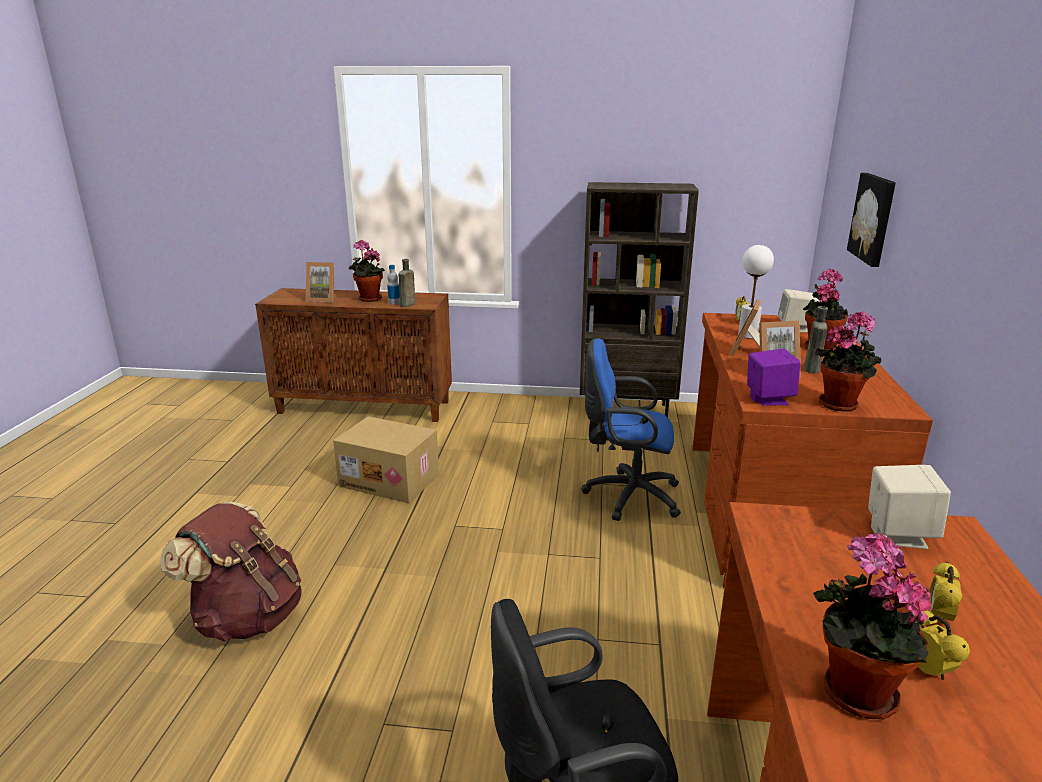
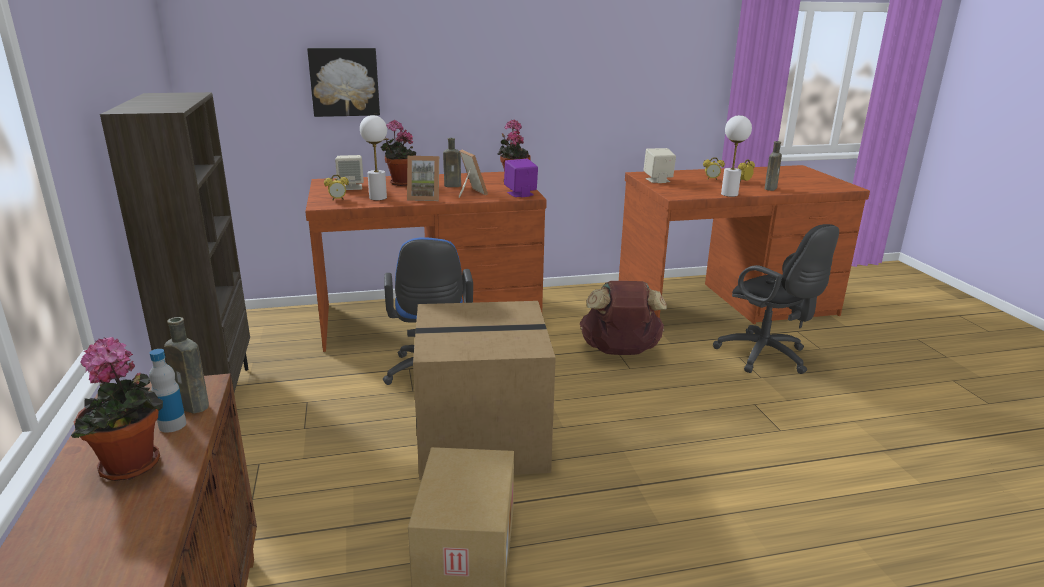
camera: 110 degrees left, 0 degrees up
brown backpack [159,502,302,642] -> brown backpack moved to [580,281,667,355]
picture frame [306,262,334,302] -> none
potted plant [813,533,932,720] -> brown bottle [765,141,782,191]
none -> cardboard box [413,301,556,480]
none -> white table lamp [721,115,752,197]

